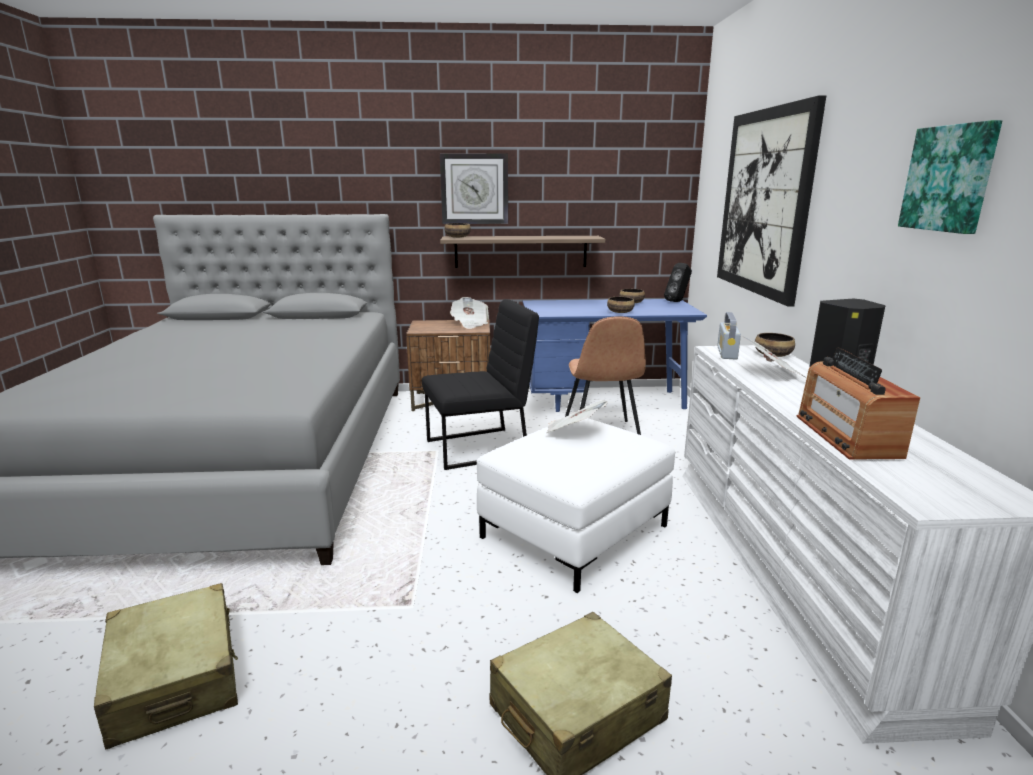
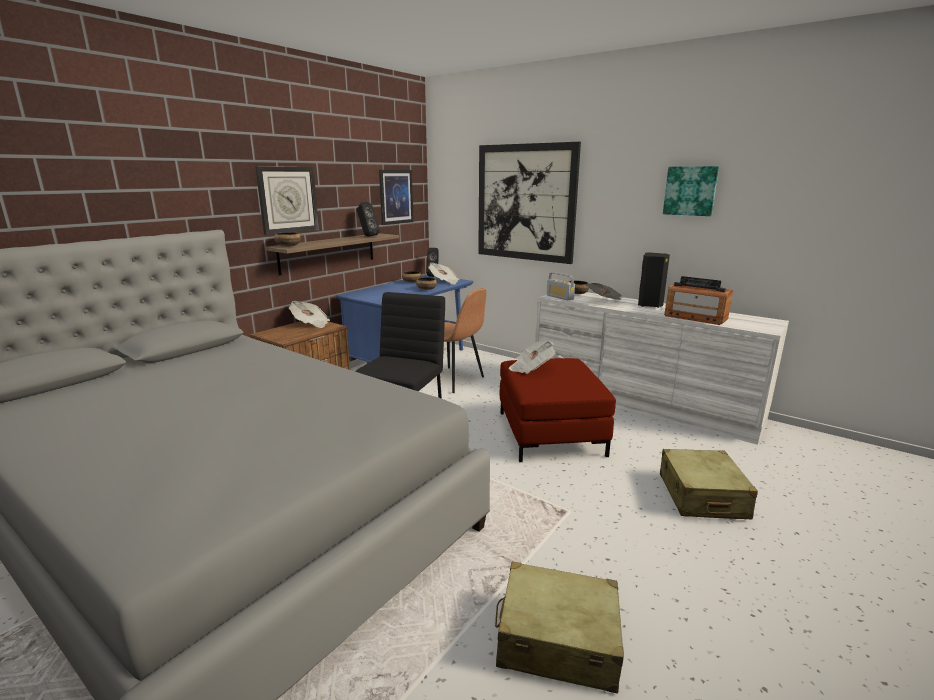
camera: 50 degrees left, 0 degrees up
white ottoman [477,418,675,593] -> red ottoman [500,358,616,462]
none -> black speaker [357,202,380,237]
none -> picture [379,170,414,225]
none -> newspaper [428,263,460,285]

